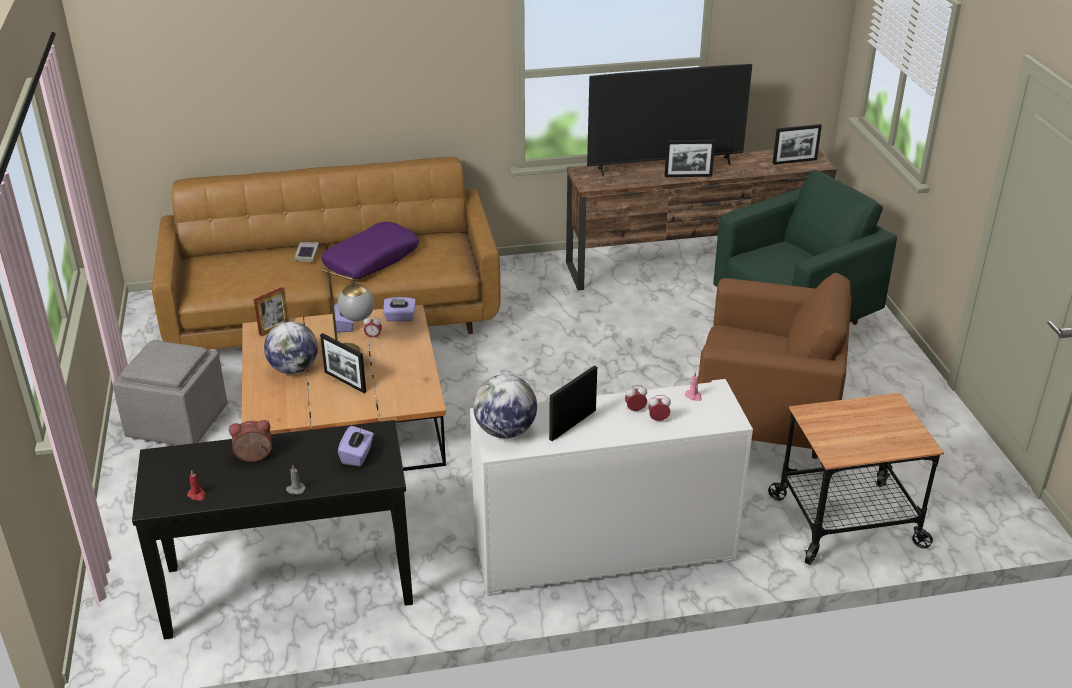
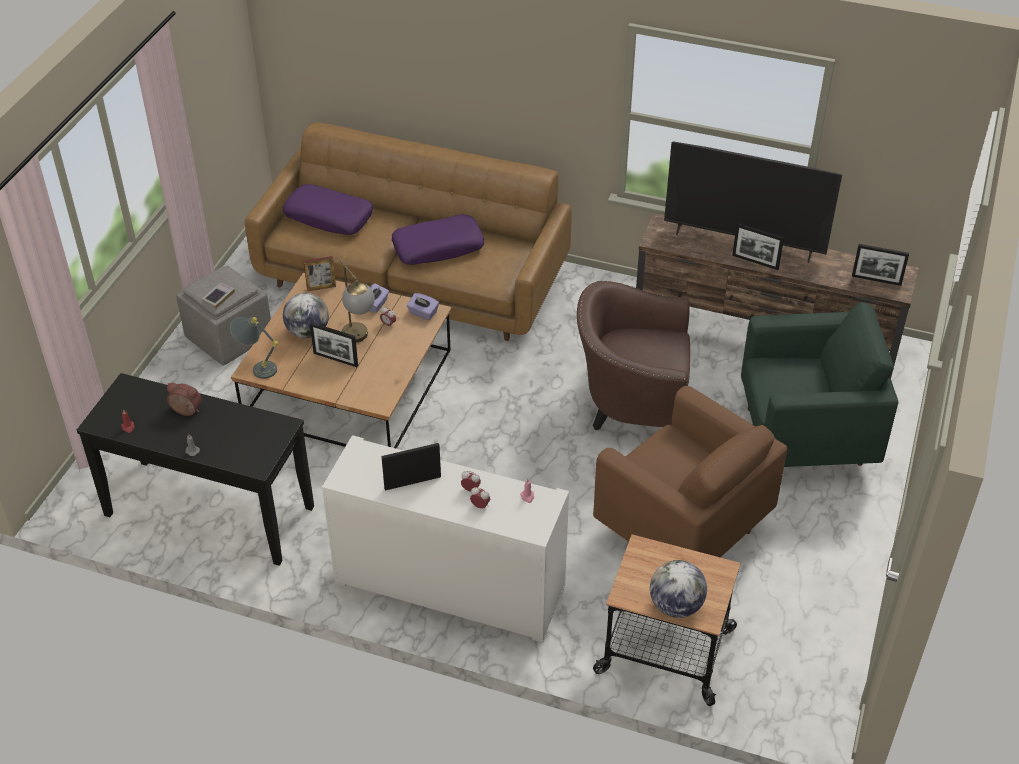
camera: 30 degrees right, 10 degrees up
book [294,242,319,262] -> book moved to [201,283,235,309]
picture frame [320,333,366,393] -> picture frame turned 45 degrees counterclockwise [310,322,358,367]
purple tissue box [338,426,374,466] -> none
globe [473,374,537,439] -> globe moved to [650,560,707,618]
none -> grey table lamp [230,317,279,379]
none -> purple pillow [283,184,373,235]
none -> brown armchair [577,281,690,430]

